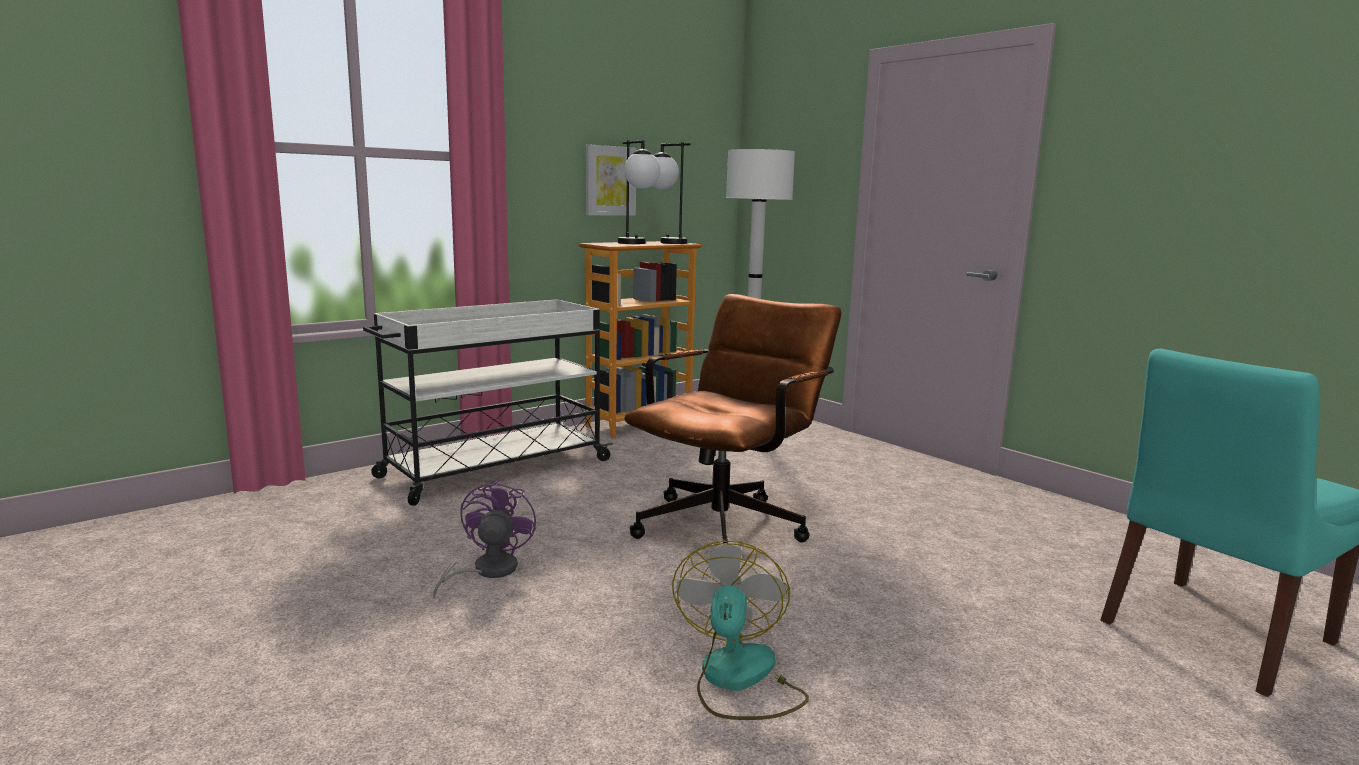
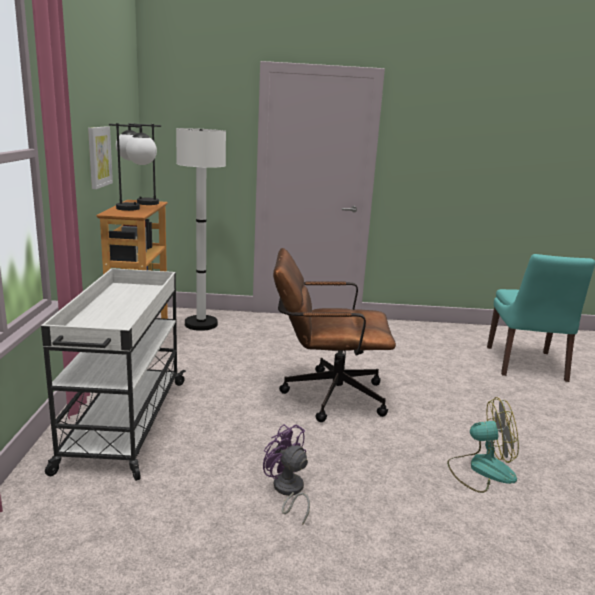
camera: 50 degrees left, 5 degrees up
brown office chair [624,294,842,543] -> brown office chair turned 75 degrees counterclockwise [273,248,396,422]
fan [672,541,809,720] -> fan turned 135 degrees clockwise [447,397,519,493]

